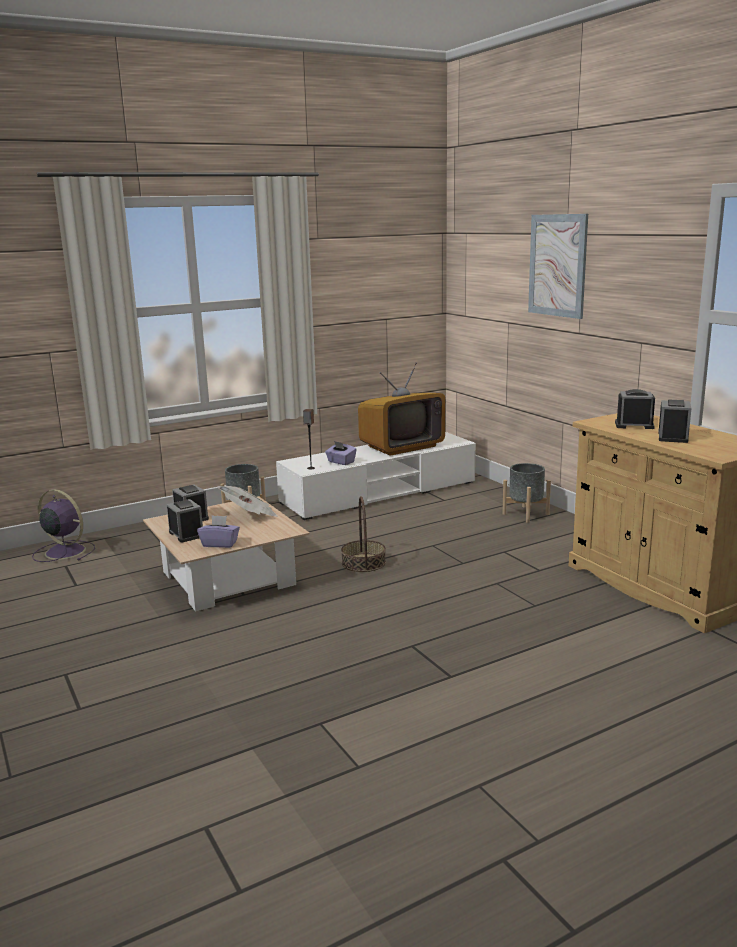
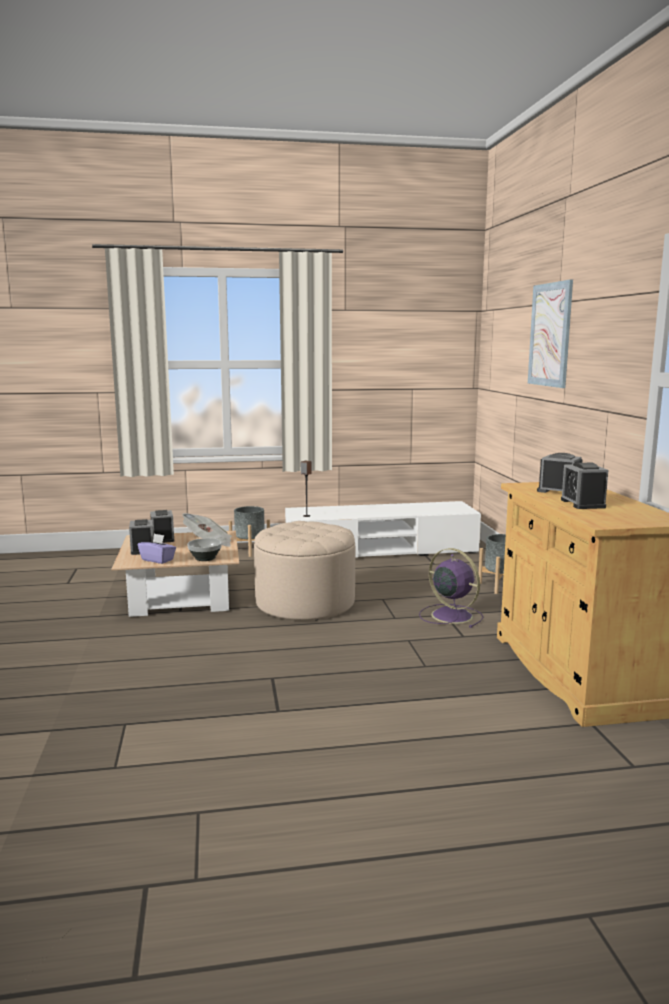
camera: 20 degrees right, 5 degrees down
purple fan [32,489,95,562] -> purple fan moved to [419,548,484,628]
purple tissue box [325,441,357,465] -> none
basket [341,496,386,572] -> beige ottoman [254,521,355,620]
television [358,362,445,456] -> none
alarm clock [658,400,691,443] -> alarm clock turned 135 degrees clockwise [561,463,608,509]
none -> bowl [187,538,222,561]

